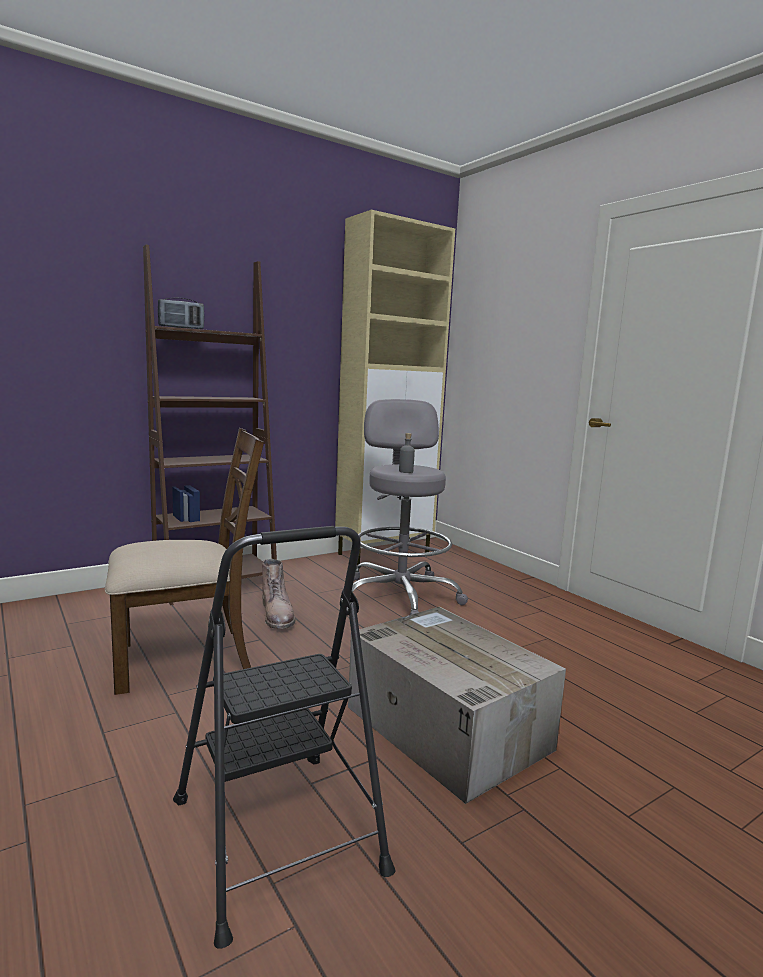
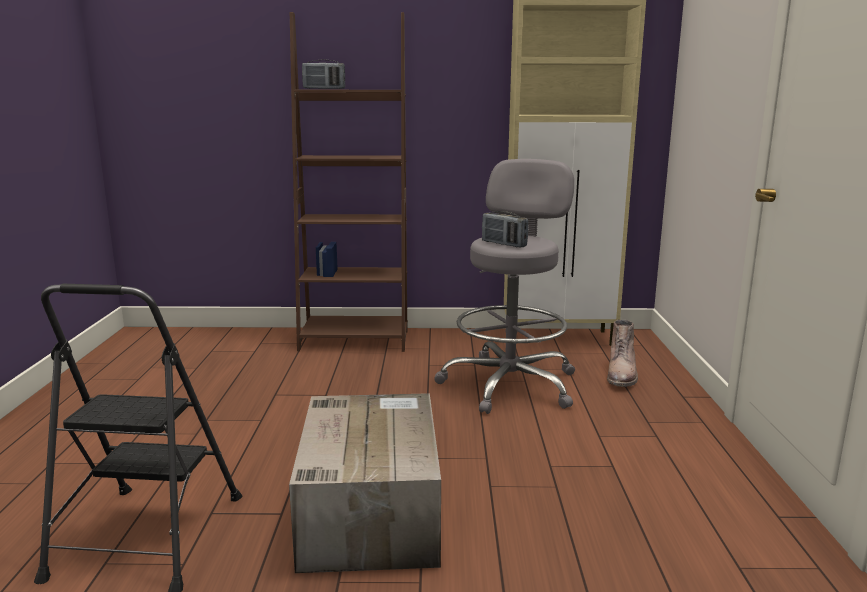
camera: 35 degrees right, 5 degrees up
brown chair [105,428,264,695] -> none
brown boot [262,559,295,629] -> brown boot moved to [607,319,638,387]
grey bottle [399,433,415,473] -> radio [482,211,528,247]

